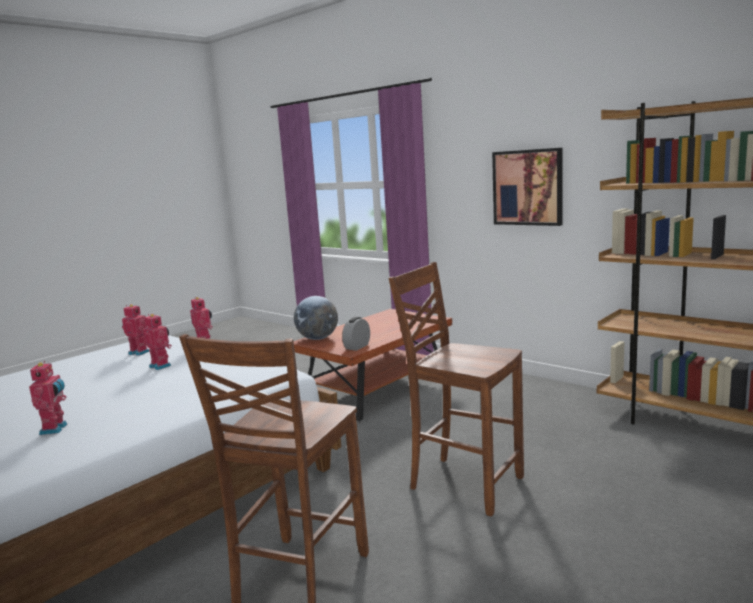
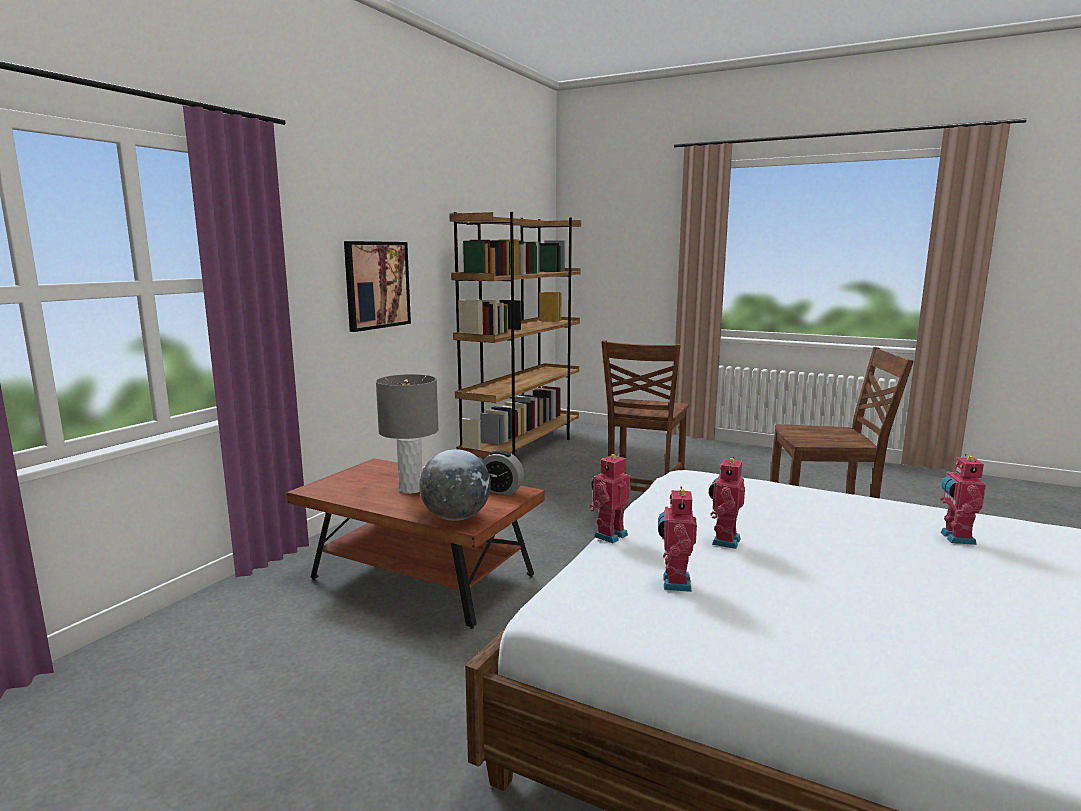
camera: 105 degrees left, 0 degrees up
toy robot [29,361,67,435] -> toy robot turned 60 degrees counterclockwise [940,454,986,545]
none -> grey table lamp [376,374,439,494]

